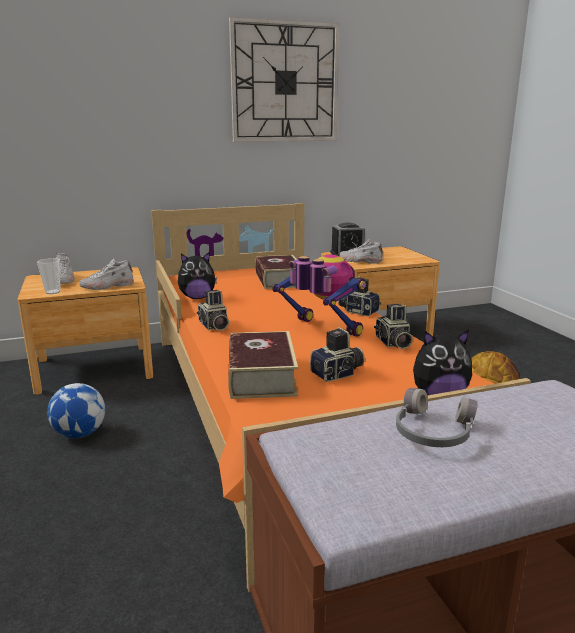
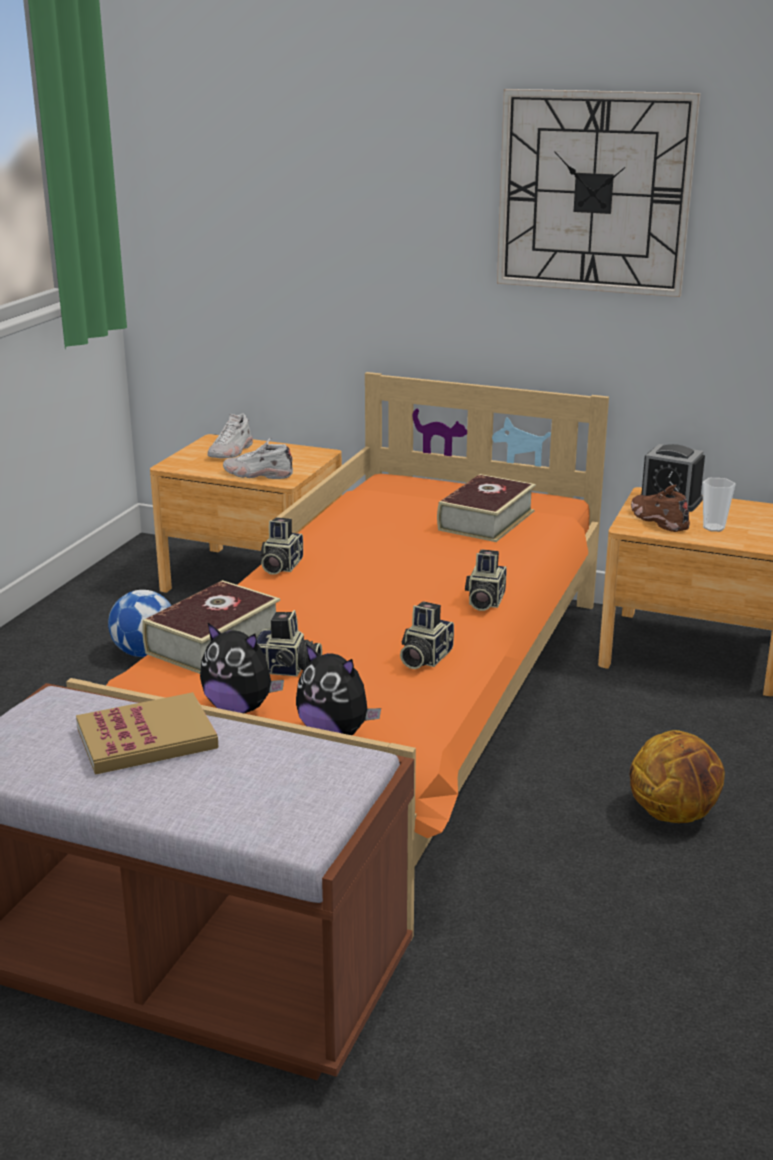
camera: 40 degrees right, 5 degrees up
cup [37,258,60,294] -> cup moved to [703,478,736,532]
plush toy [178,252,217,299] -> plush toy moved to [200,623,284,713]
toy robot [272,255,366,337] -> none
camera [338,276,381,316] -> camera turned 150 degrees counterclockwise [465,549,507,611]
white shoe [339,239,383,264] -> brown shoe [631,485,690,532]
grey headphones [396,388,478,447] -> book [76,692,219,775]

